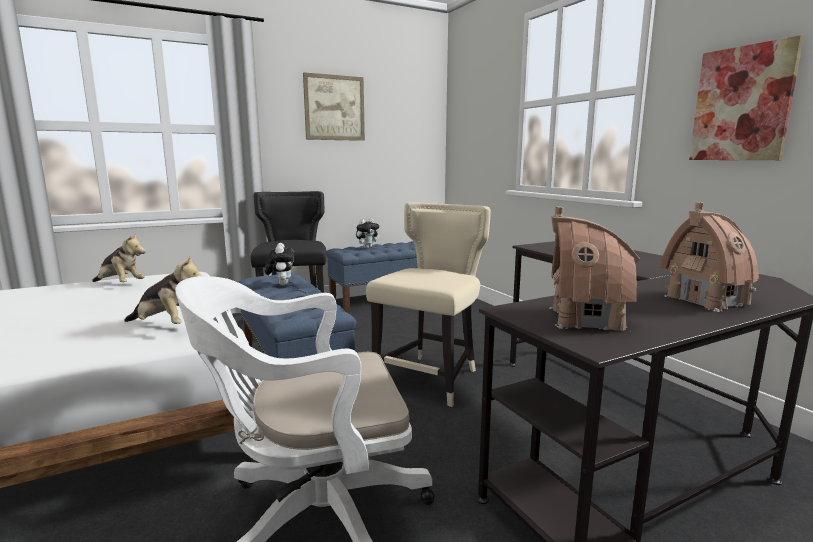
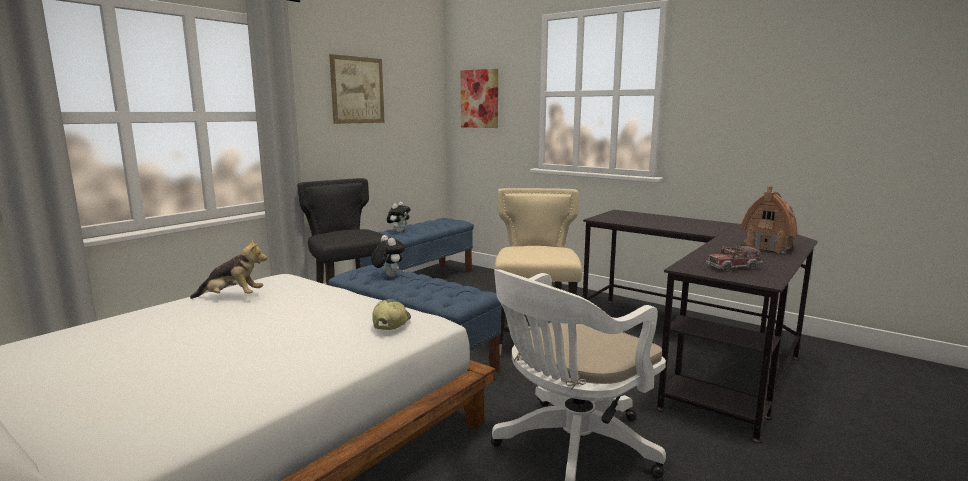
camera: 25 degrees left, 0 degrees up
plush toy [124,254,203,324] -> cap [372,299,411,330]
toy house [549,206,640,331] -> toy truck [706,245,763,272]
picture [689,35,804,160] -> picture moved to [461,69,498,128]

